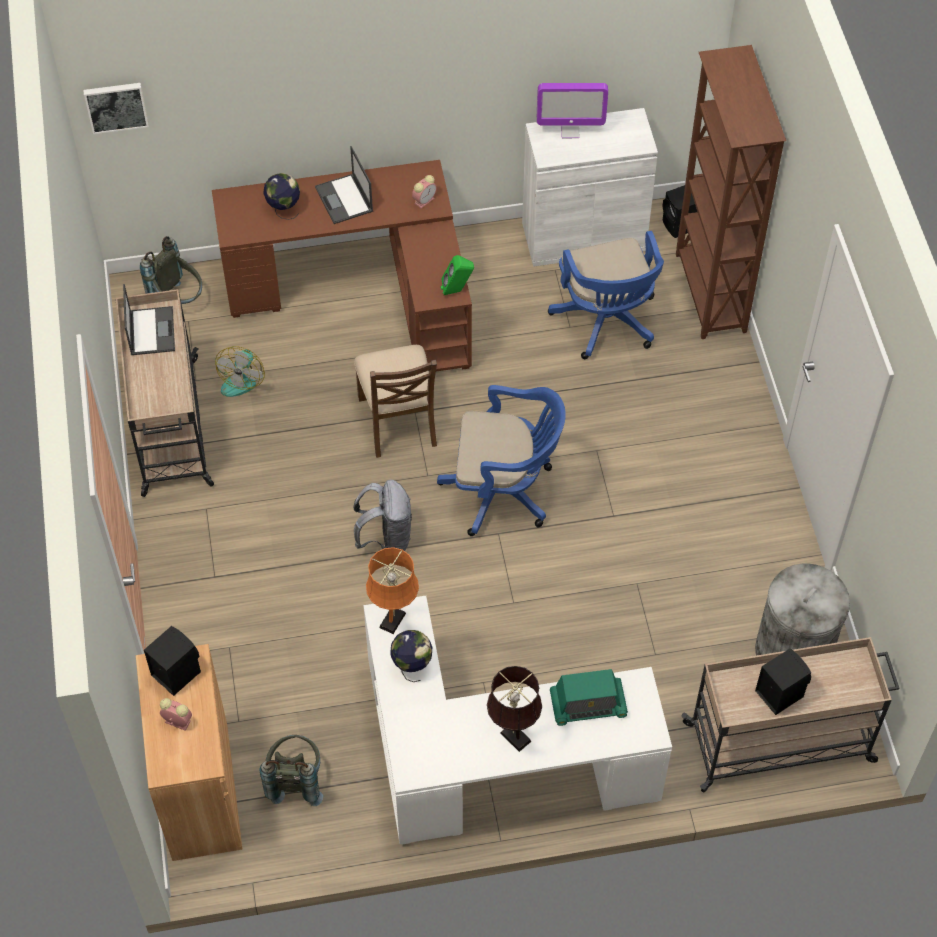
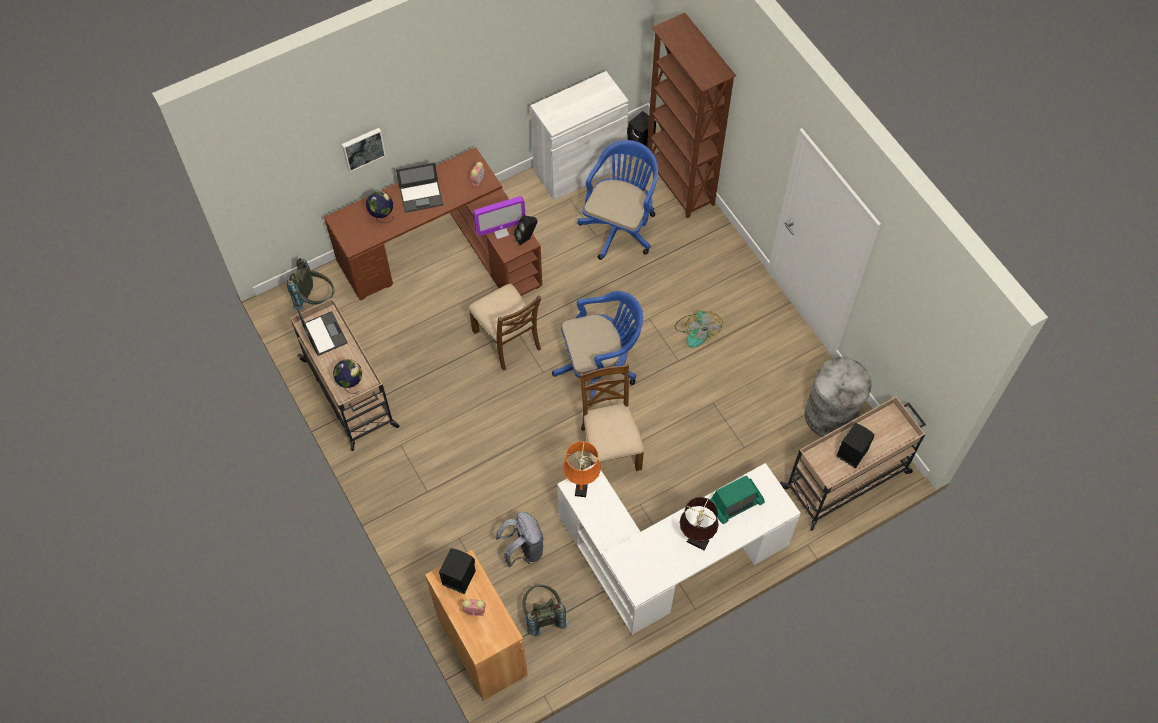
camera: 20 degrees left, 5 degrees up
picture [83,83,149,134] -> picture moved to [342,128,386,172]
fan [215,346,265,397] -> fan moved to [675,311,723,348]
laptop [315,146,373,224] -> laptop turned 60 degrees counterclockwise [396,162,443,213]
grey backpack [353,480,412,551] -> grey backpack moved to [496,512,544,568]
globe [390,630,432,682] -> globe moved to [333,359,362,394]
green speaker [441,255,474,295] -> black speaker [514,216,537,245]
monitor [537,83,608,138] -> monitor moved to [473,196,525,239]
blue office chair [548,231,664,359] -> blue office chair turned 120 degrees counterclockwise [578,140,658,260]
none -> brown chair [580,364,644,471]

